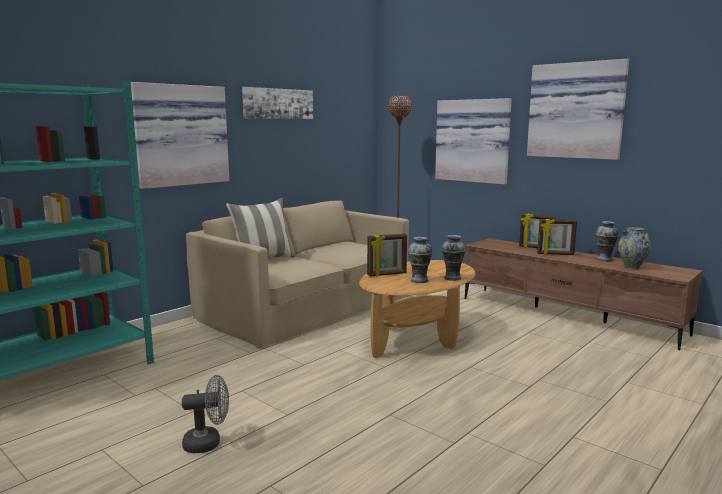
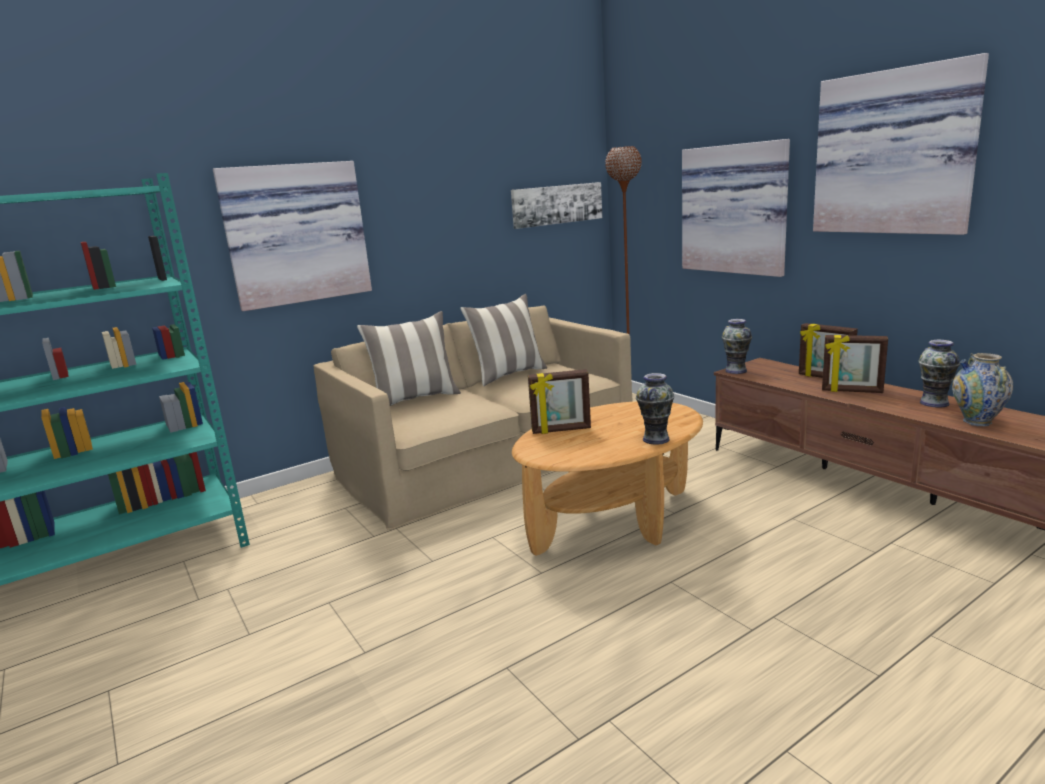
camera: 15 degrees right, 5 degrees up
grey fan [182,375,229,453] -> none
picture [242,87,313,119] -> picture moved to [511,182,602,229]
vase [408,237,433,283] -> vase moved to [722,319,752,374]
none -> pillow [460,294,547,386]

